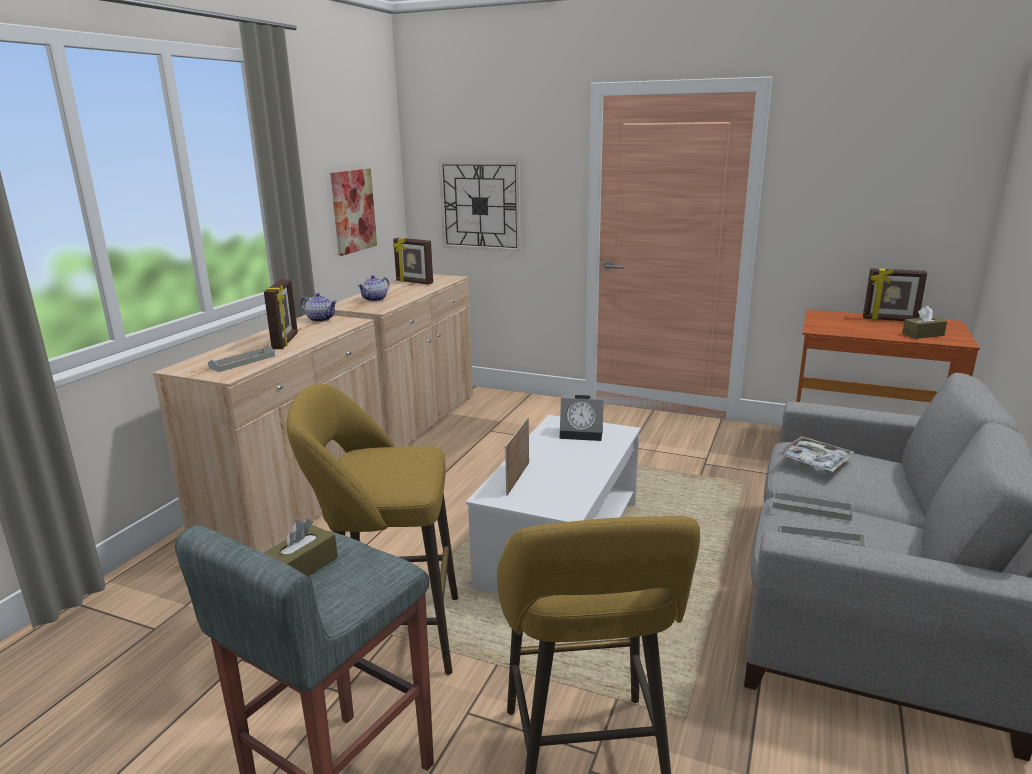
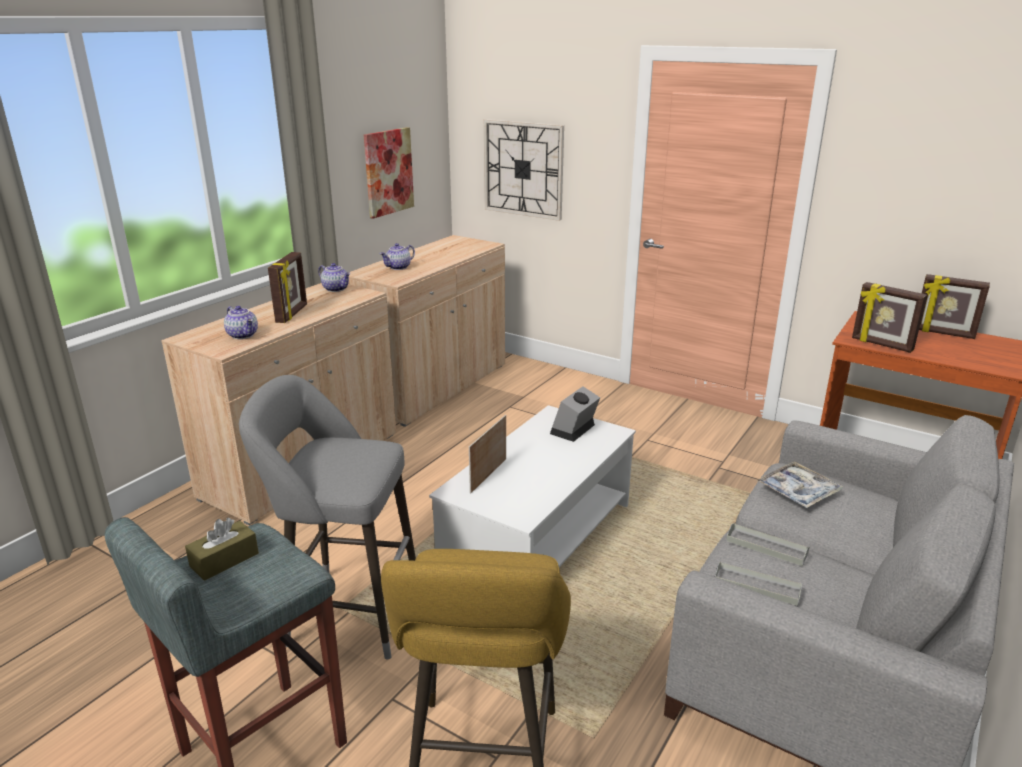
camera: 10 degrees right, 5 degrees up
grey tray [208,345,275,372] -> teapot [224,306,258,339]
yellow stool [287,384,458,675] -> grey stool [239,375,416,660]
picture frame [393,238,433,285] -> picture frame moved to [852,282,927,353]
alarm clock [560,395,604,441] -> alarm clock turned 105 degrees clockwise [550,386,600,442]
brown tissue box [902,306,947,339] -> none

